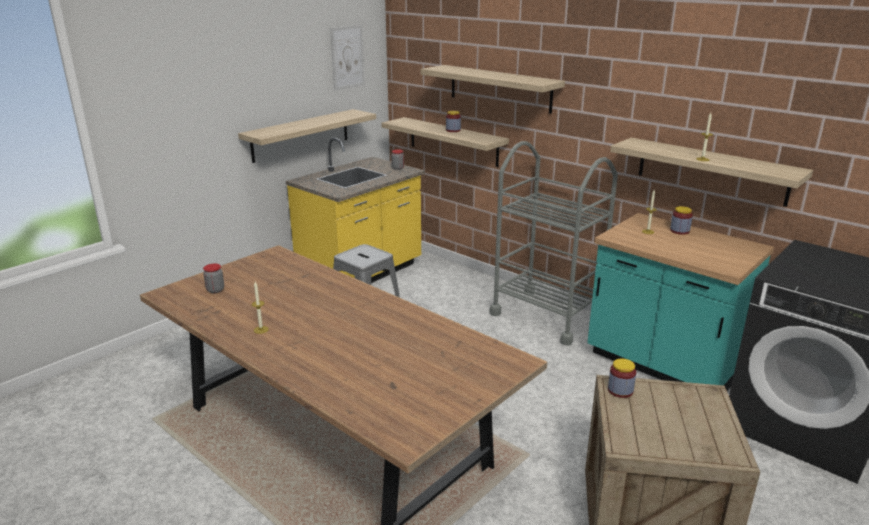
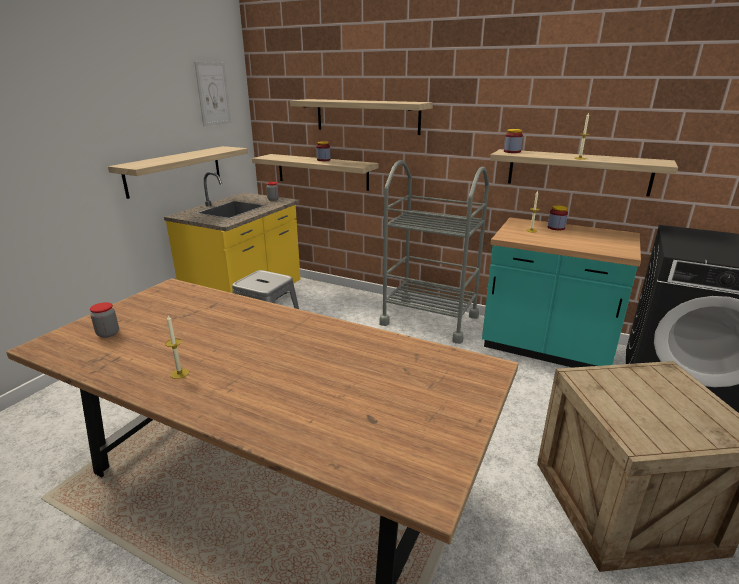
camera: 15 degrees left, 0 degrees up
jar [608,358,636,398] -> jar moved to [504,129,523,153]

